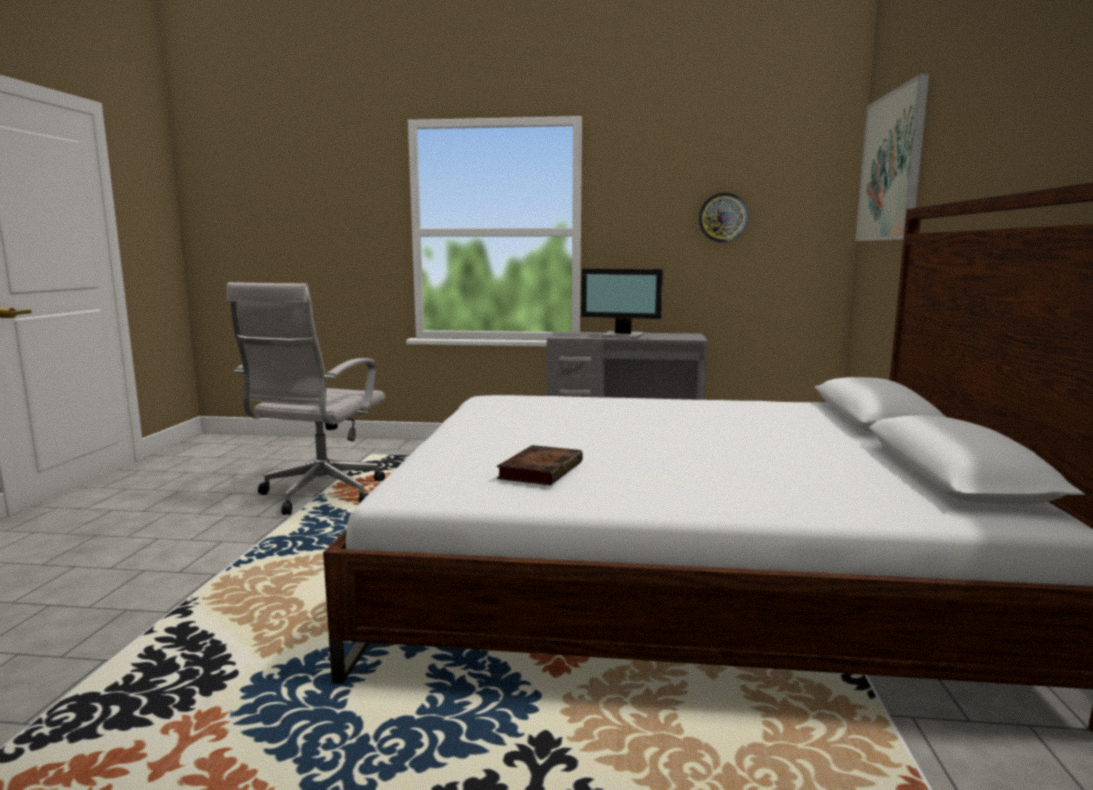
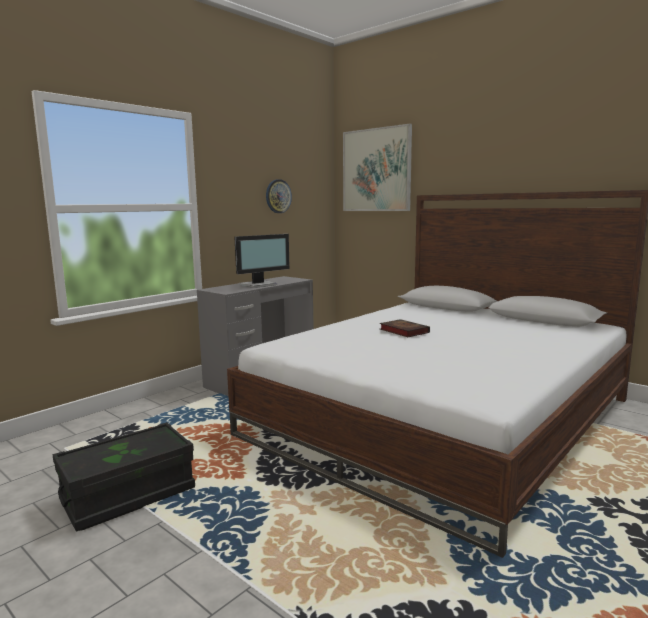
camera: 55 degrees left, 0 degrees up
white office chair [227,282,385,515] -> black storage box [53,422,195,531]
book [497,445,583,485] -> book moved to [380,319,430,337]

